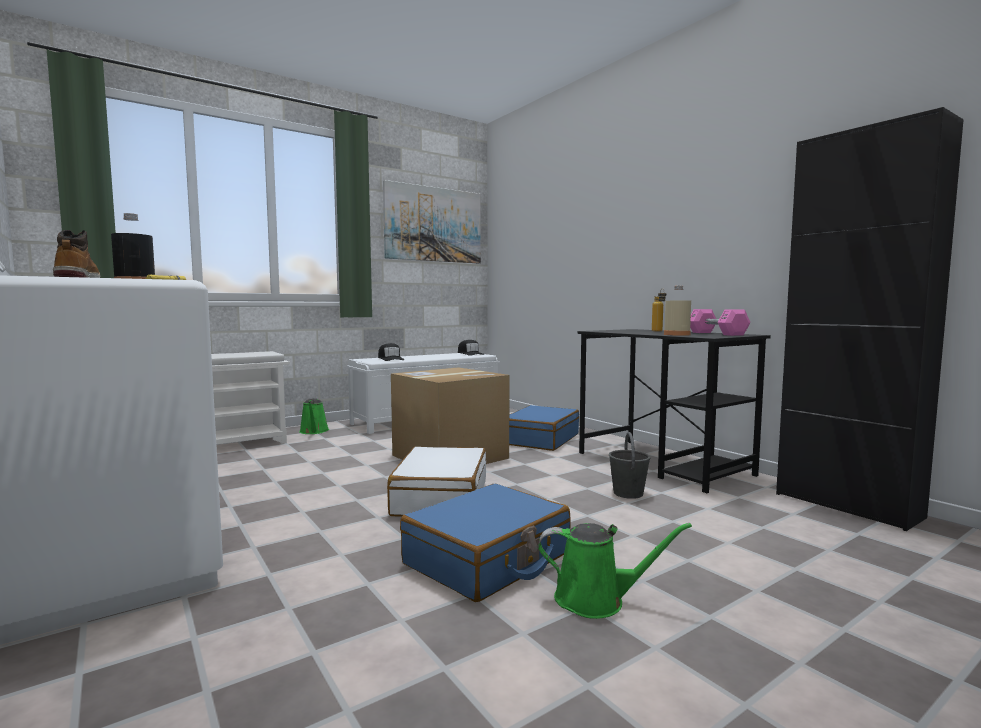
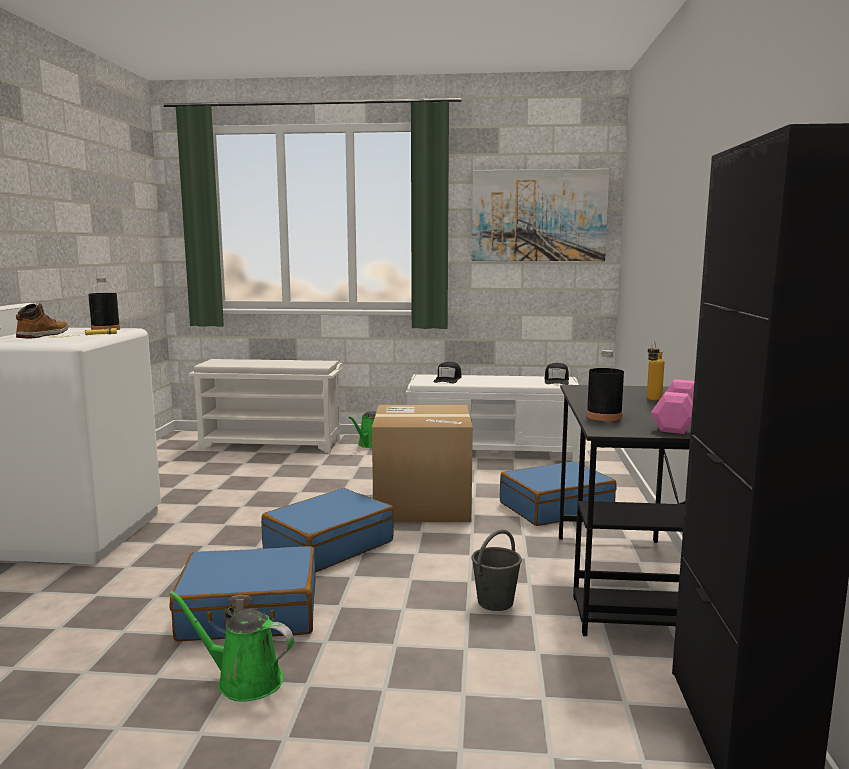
camera: 40 degrees right, 5 degrees up
white suitcase [387,447,486,517] -> blue suitcase [261,488,394,572]
green watering can [538,523,692,619] -> green watering can turned 150 degrees clockwise [169,591,294,702]
beige bottle [664,286,691,336] -> black bottle [586,350,624,421]

